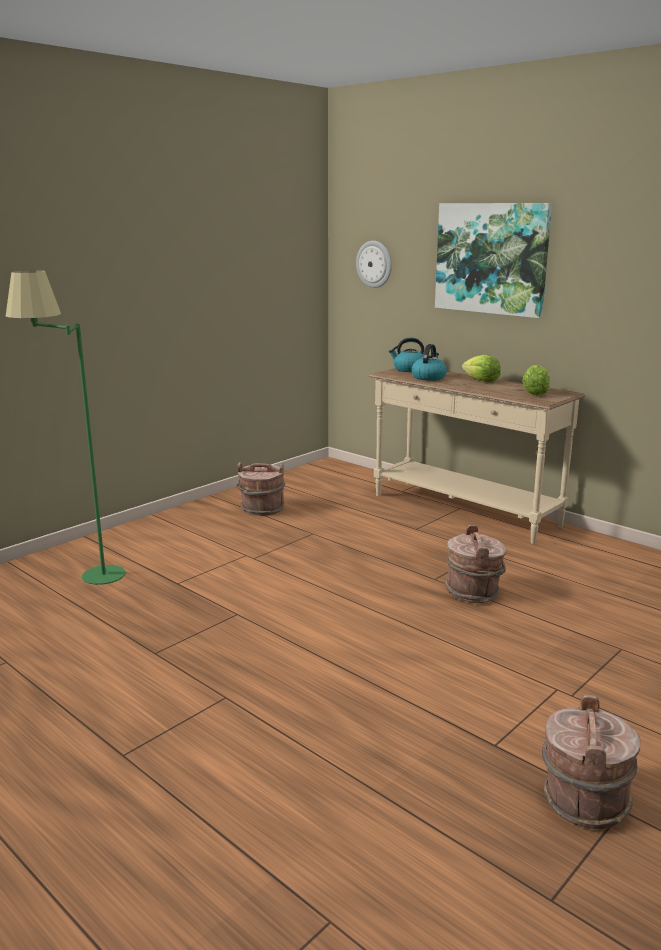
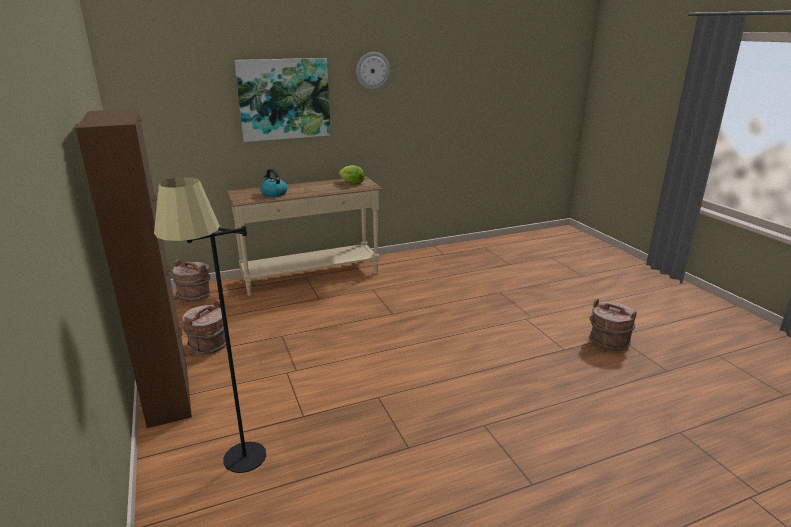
camera: 65 degrees left, 5 degrees up
green floor lamp [6,270,125,585] -> black floor lamp [154,177,266,473]
wall clock [356,241,392,288] -> wall clock moved to [356,52,390,90]
kettle [389,338,424,372] -> none
brown bucket [445,525,506,603] -> brown bucket moved to [173,259,211,302]
lettuce [462,355,501,383] -> none
none -> brown cabinet [76,109,192,428]

